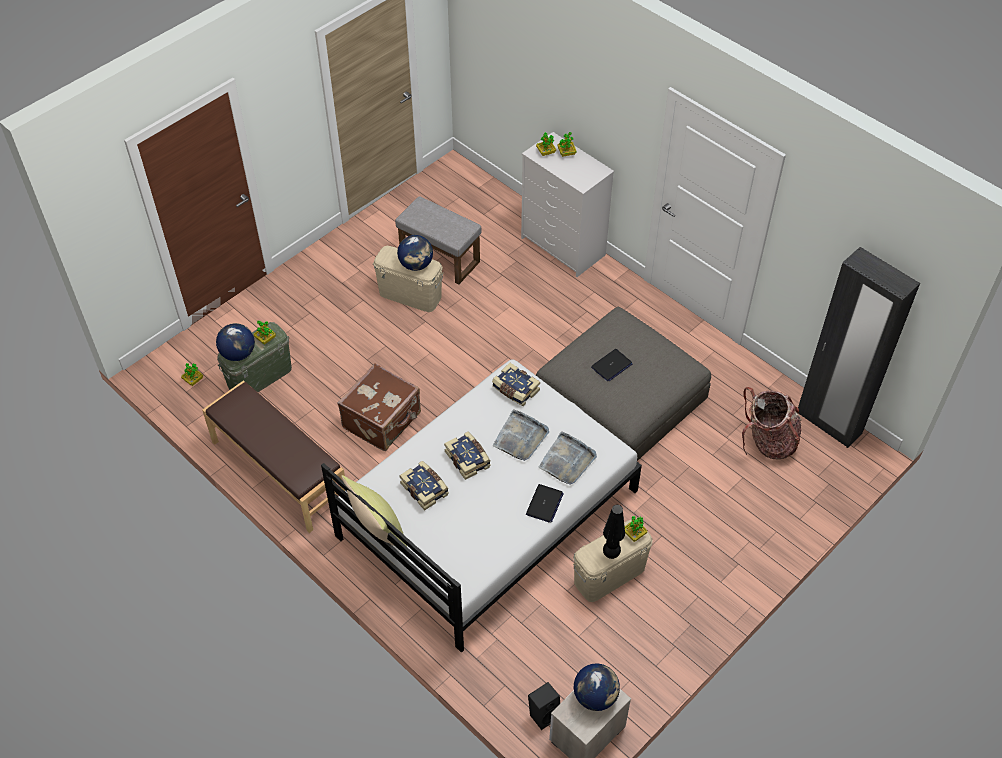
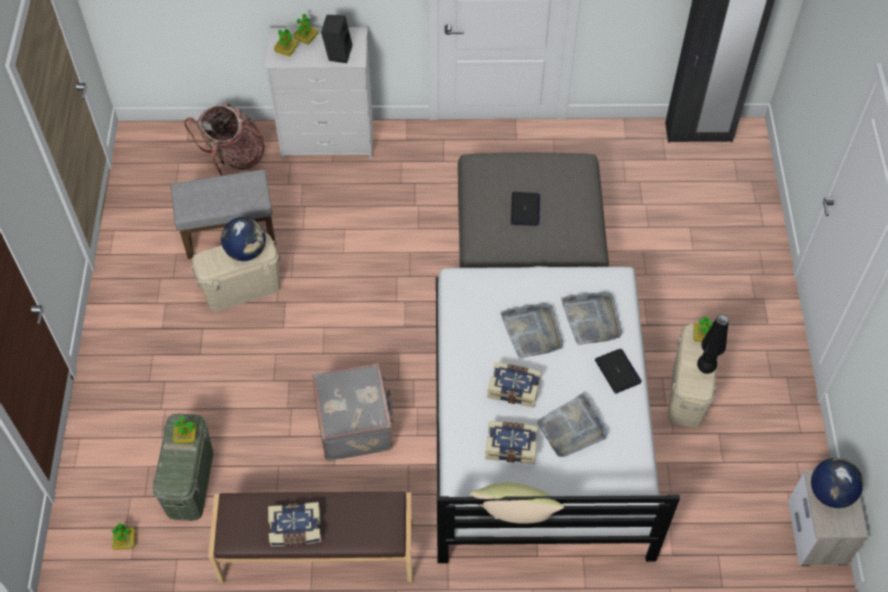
camera: 45 degrees left, 5 degrees up
globe [216,323,255,361] -> none
brown suitcase [338,363,421,451] -> grey suitcase [312,363,394,461]
book [492,363,540,406] -> book moved to [268,502,321,546]
black speaker [528,682,560,730] -> black speaker moved to [321,15,353,63]
backpack [742,387,802,459] -> backpack moved to [184,103,265,176]
none -> grey tray [536,393,608,457]

